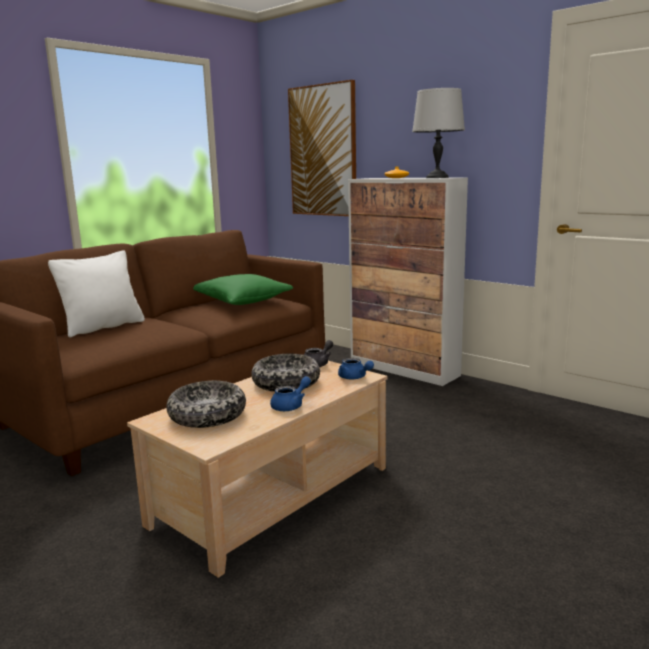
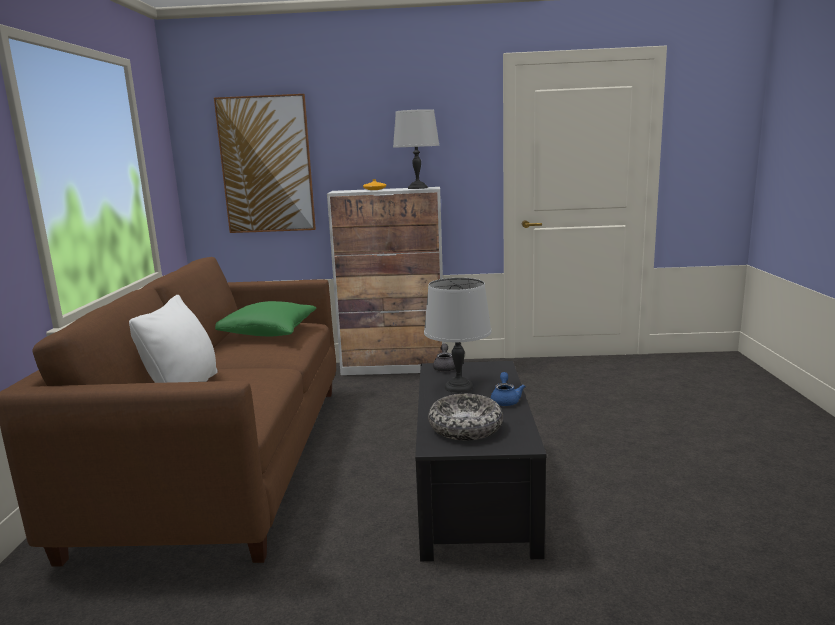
camera: 40 degrees left, 0 degrees up
beige coffee table [127,361,388,578] -> black coffee table [415,361,547,561]
bowl [251,354,320,392] -> grey table lamp [424,278,492,393]
blue teapot [338,358,374,379] -> none

